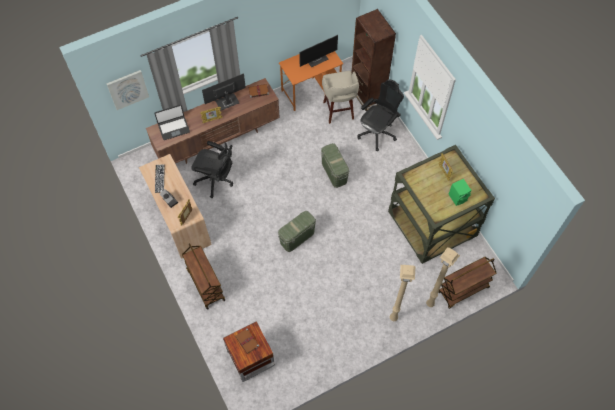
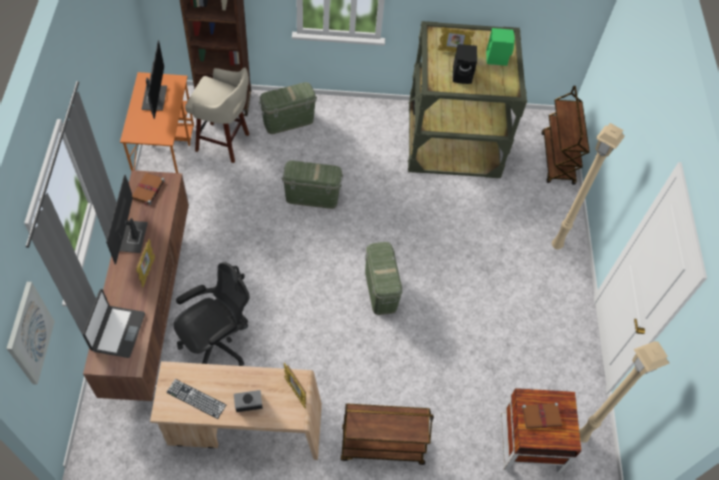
camera: 65 degrees left, 5 degrees down
office chair [357,79,404,151] -> green storage box [259,82,317,134]
beige floor lamp [426,247,460,307] -> beige floor lamp moved to [579,341,670,443]
none -> black speaker [453,44,477,84]

